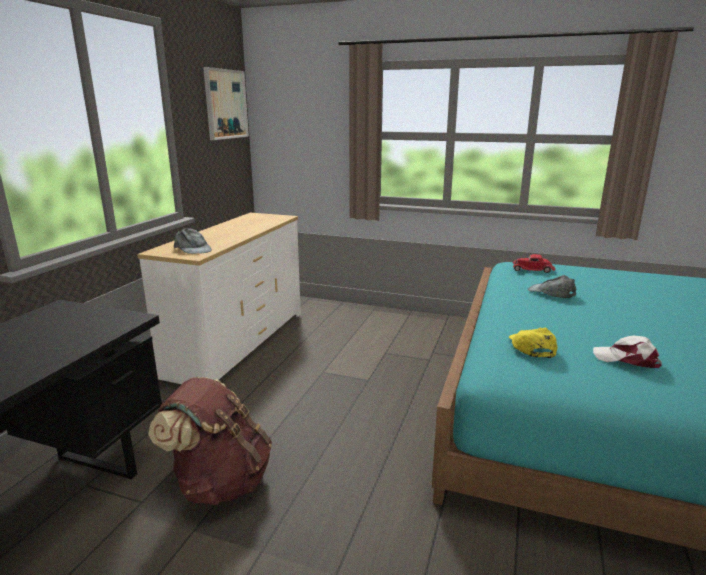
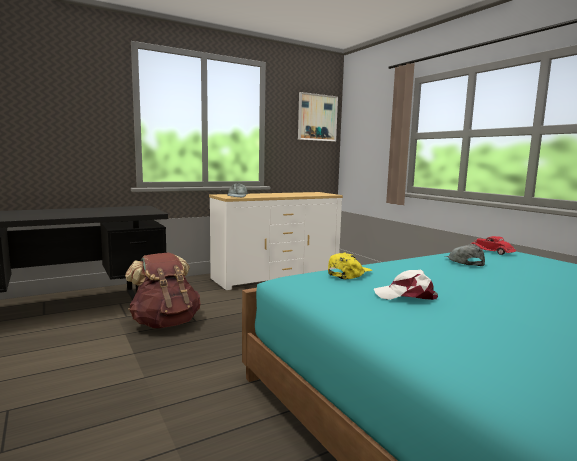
camera: 40 degrees right, 10 degrees down
white cap [593,336,662,368] -> white cap turned 60 degrees counterclockwise [374,270,438,300]

